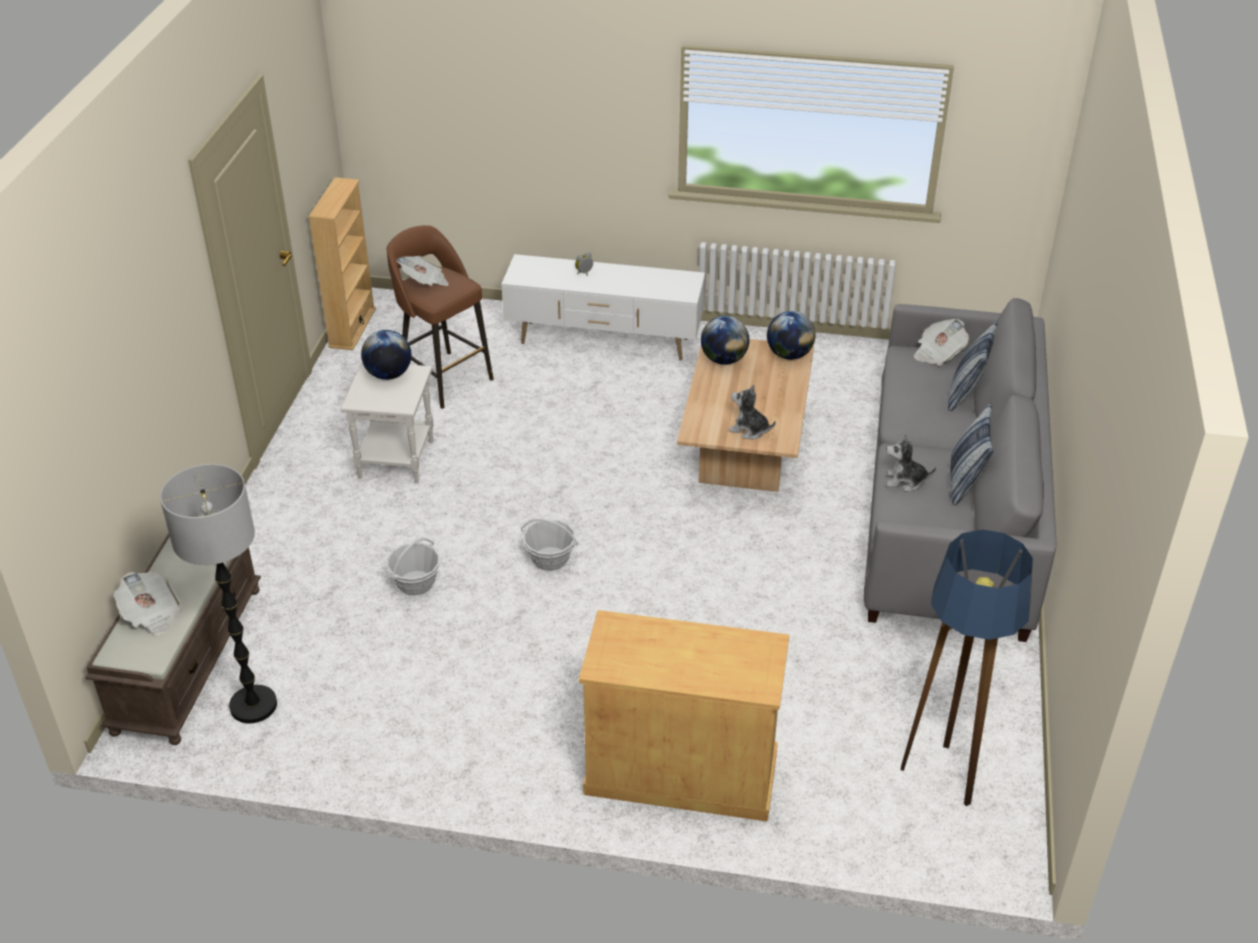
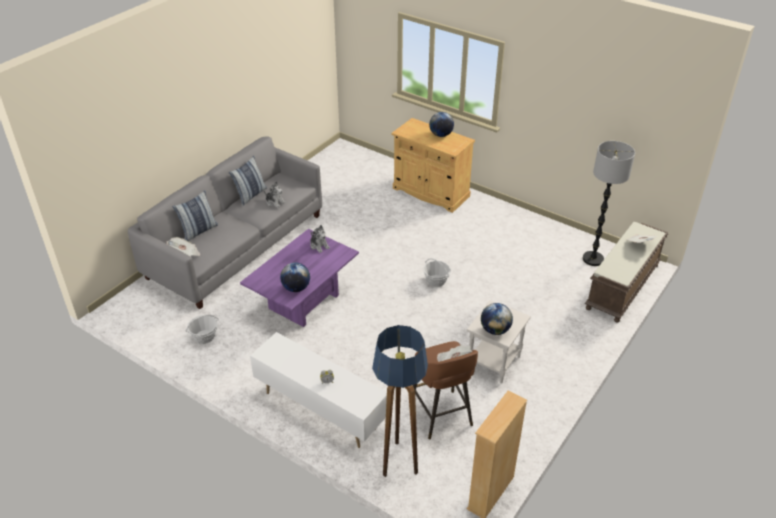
camera: 155 degrees left, 0 degrees up
basket [386,538,440,596] -> basket moved to [185,315,218,344]
beige coffee table [677,339,814,492] -> purple coffee table [240,229,359,327]
globe [767,311,816,360] -> globe moved to [429,112,454,137]
floor lamp [901,529,1033,806] -> floor lamp moved to [372,325,428,477]

